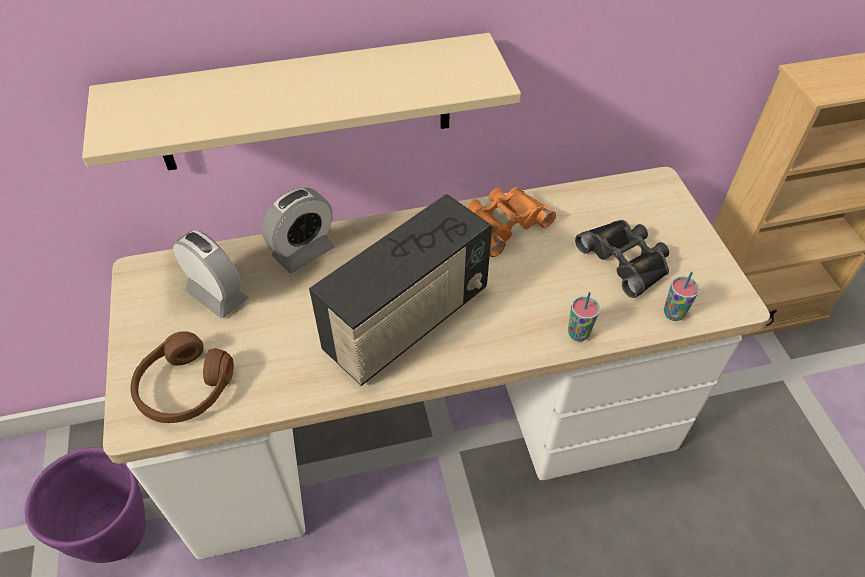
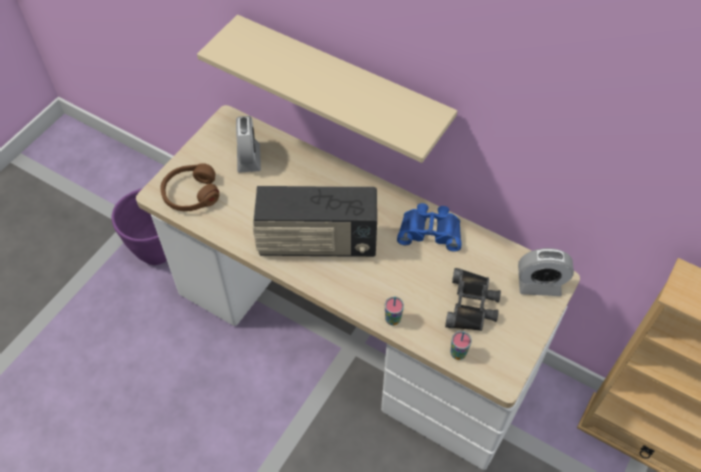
camera: 45 degrees right, 5 degrees up
alarm clock [262,187,335,273] -> alarm clock moved to [518,248,574,296]
orange binoculars [467,187,556,257] -> blue binoculars [397,203,462,252]

